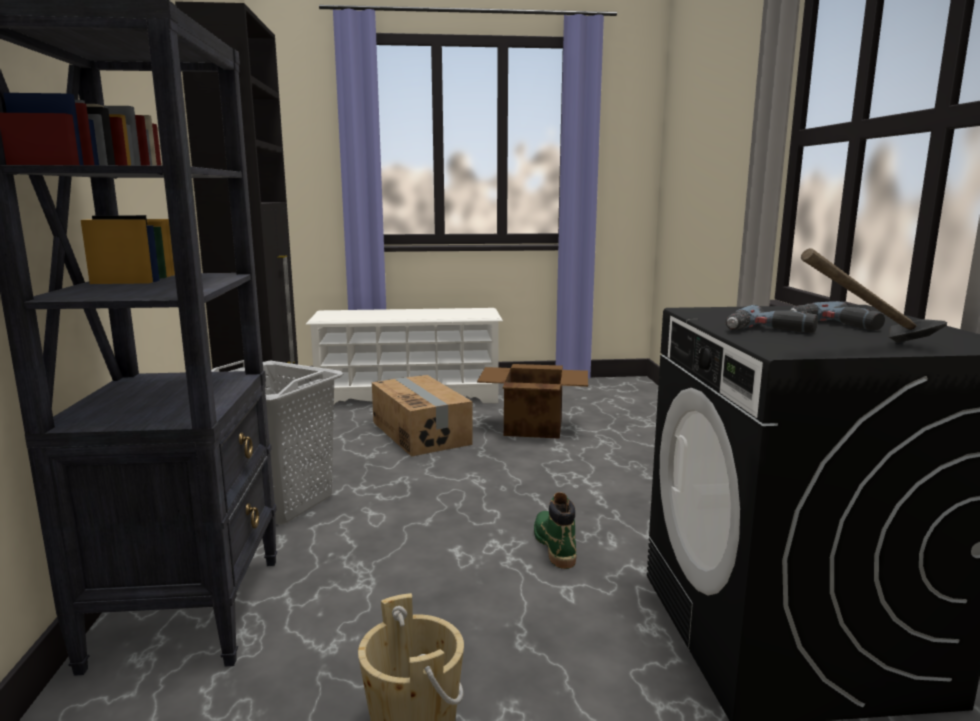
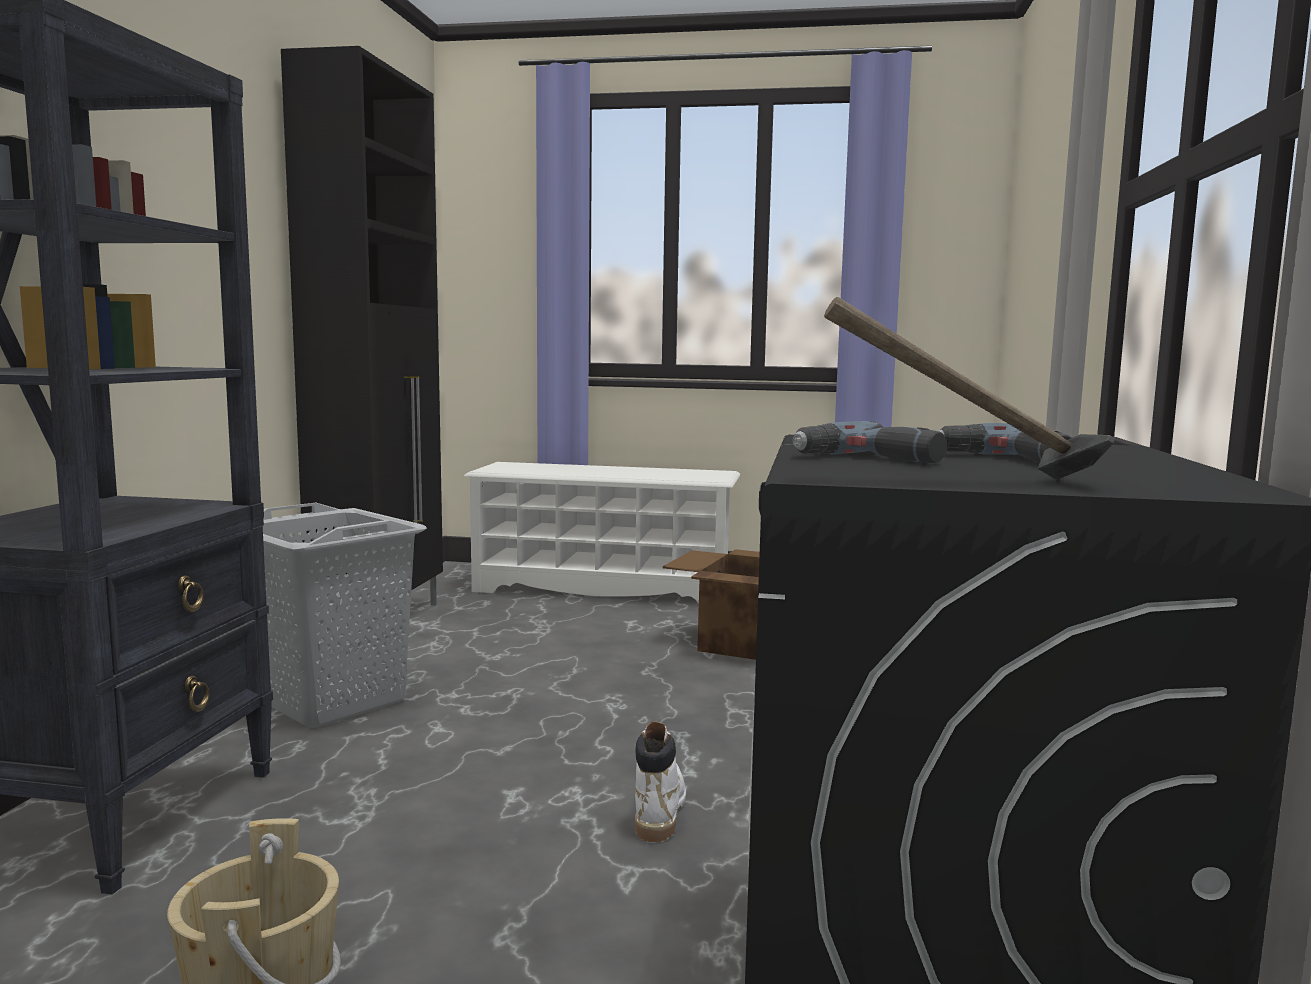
camera: 15 degrees right, 5 degrees down
cardboard box [372,375,472,457] -> none
green boot [534,492,577,569] -> white boot [635,721,686,843]

